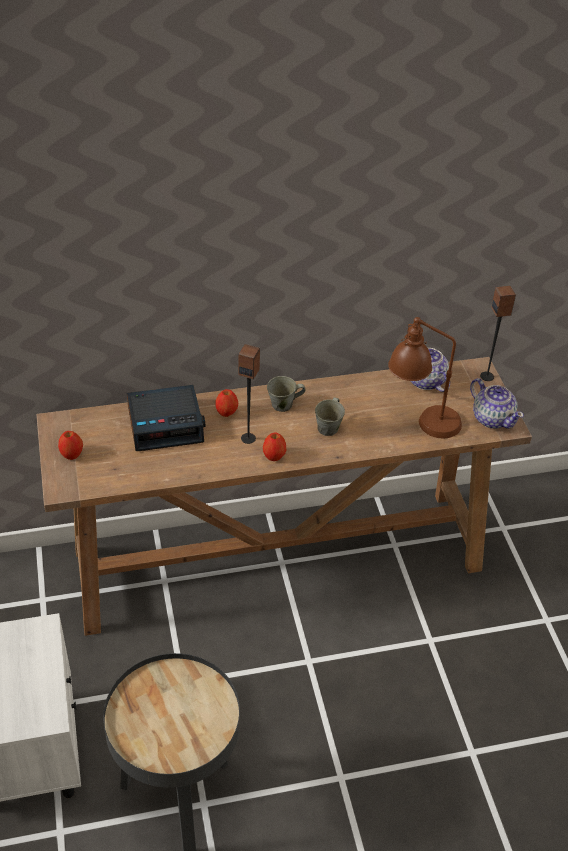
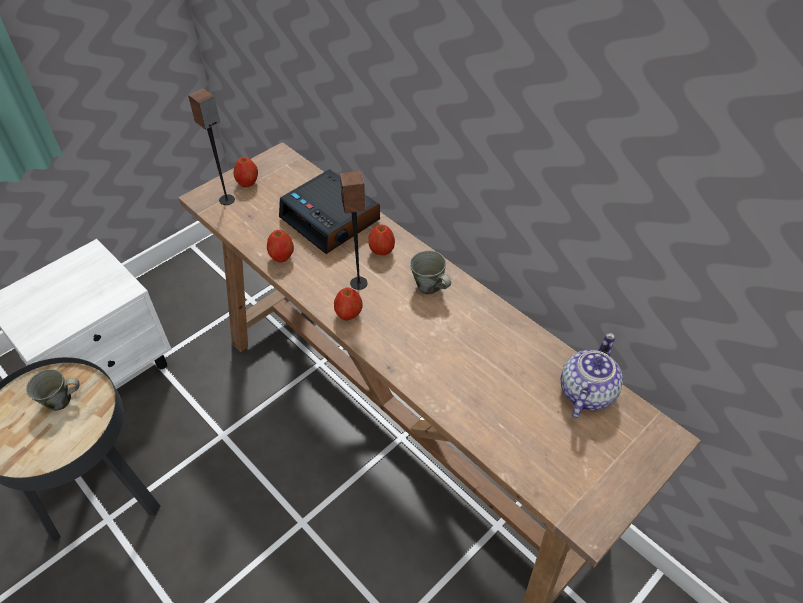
camera: 60 degrees right, 5 degrees up
grey mug [315,398,345,436] -> grey mug moved to [26,369,79,411]
brown table lamp [388,317,462,439] -> none
teapot [470,378,524,429] -> none
speaker [480,286,516,381] -> speaker moved to [188,88,235,205]
none -> apple [267,230,294,262]

